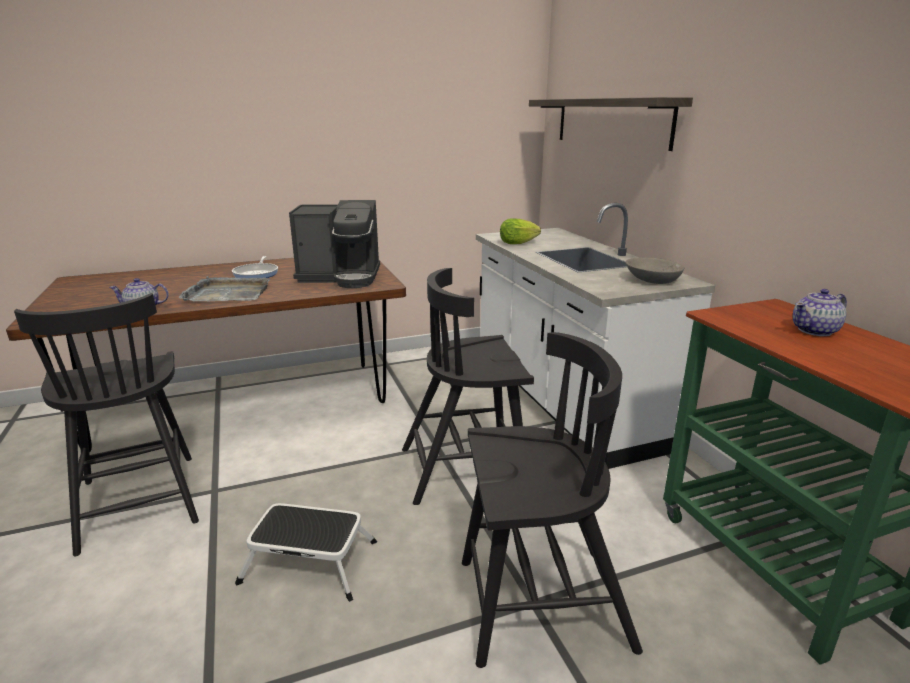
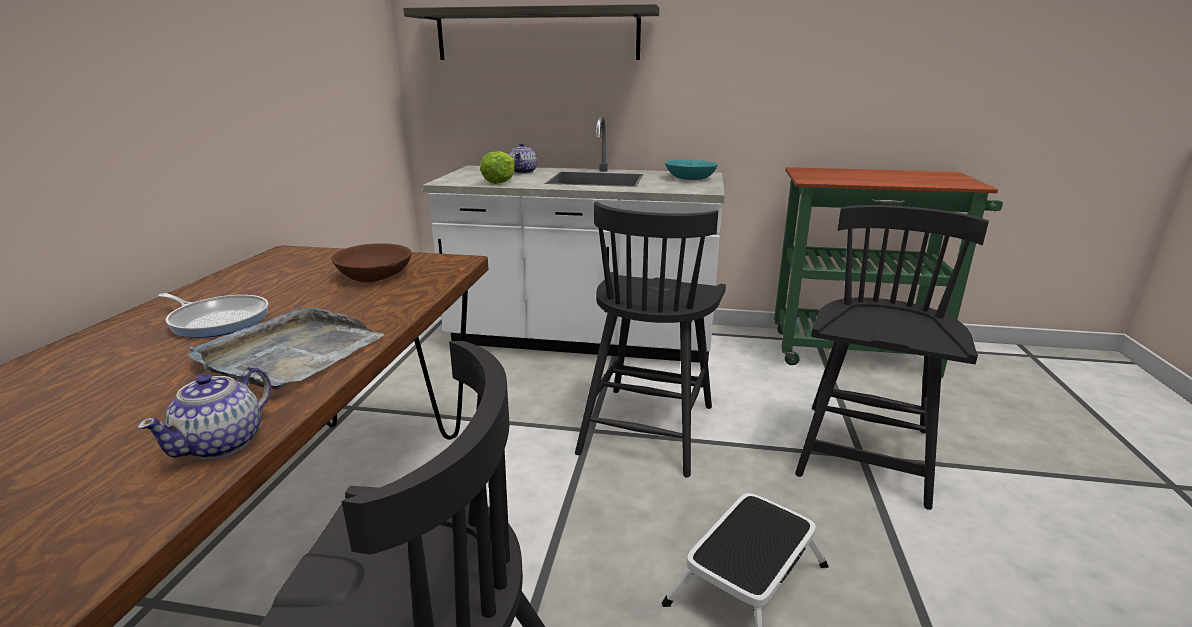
camera: 60 degrees left, 0 degrees up
coffee machine [289,200,380,288] -> brown bowl [331,243,411,282]
grey bowl [626,257,684,284] -> turquoise bowl [665,160,718,180]
teapot [793,289,847,336] -> teapot moved to [509,143,537,174]

